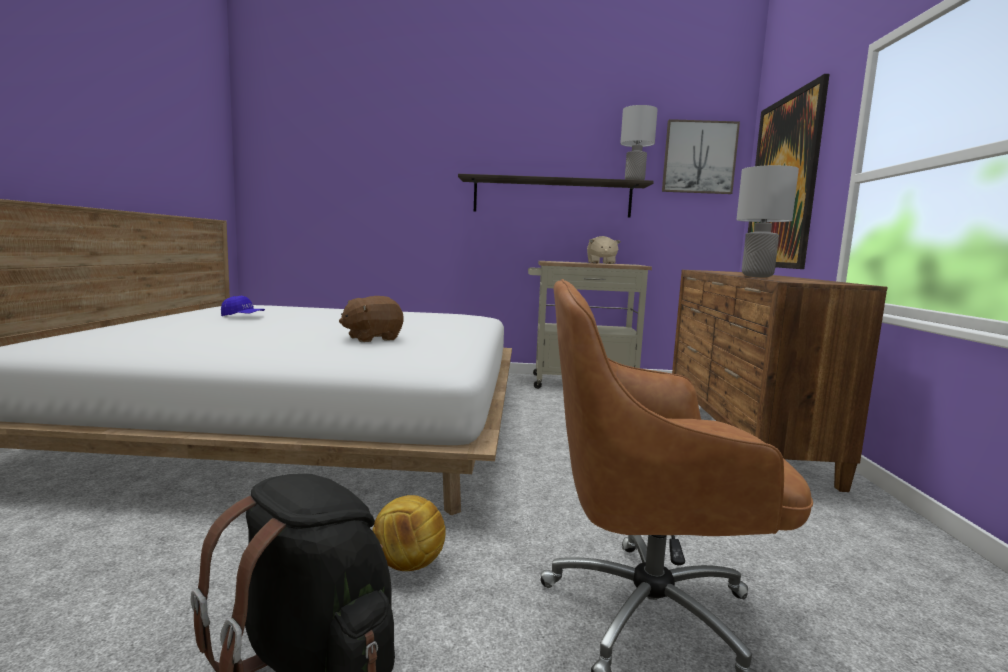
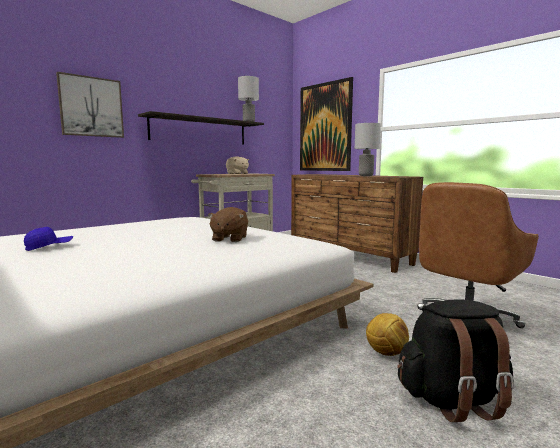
camera: 45 degrees left, 0 degrees up
picture [662,119,740,194] -> picture moved to [56,72,124,138]

